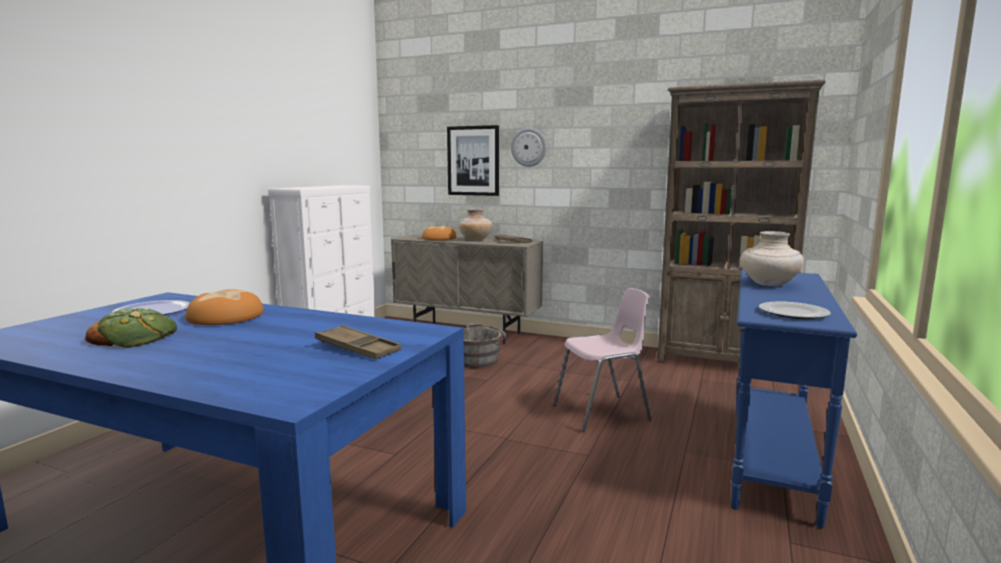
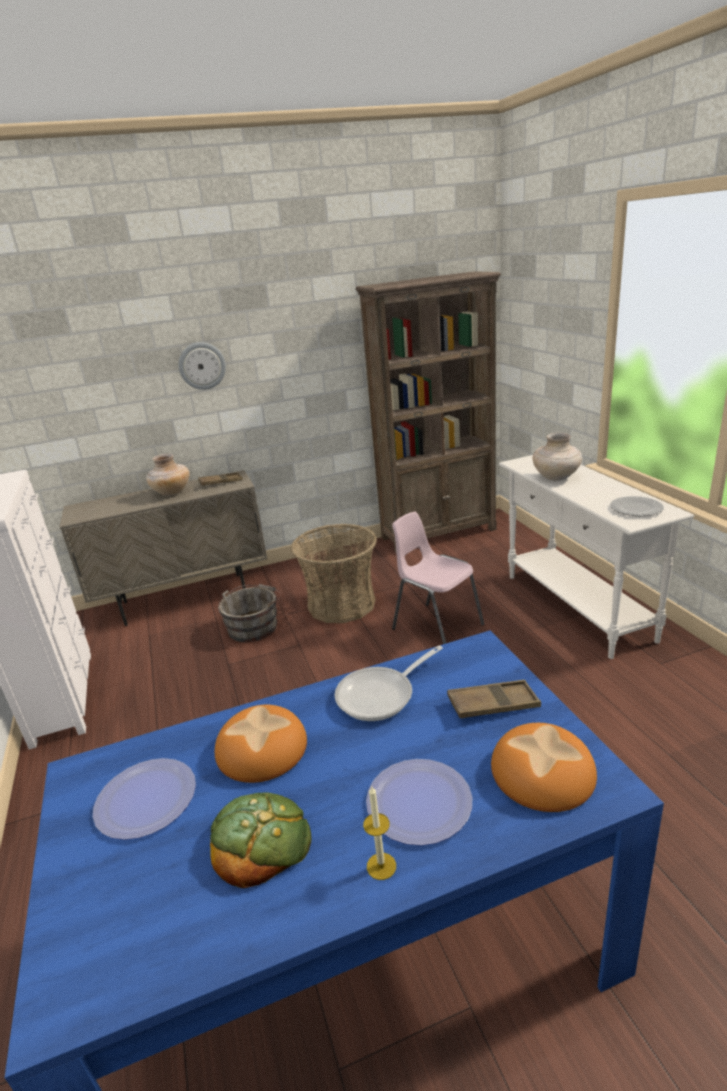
camera: 40 degrees left, 15 degrees up
bread [422,226,457,240] -> bread moved to [491,723,597,812]
picture [447,125,499,196] -> none
pink chair [553,288,652,433] -> pink chair turned 75 degrees counterclockwise [392,512,484,644]
blue console table [731,269,857,528] -> white console table [499,455,694,659]
none -> basket [291,524,377,623]
none -> frying pan [335,645,443,721]
none -> candle [363,785,396,880]
none -> plate [366,759,472,846]

